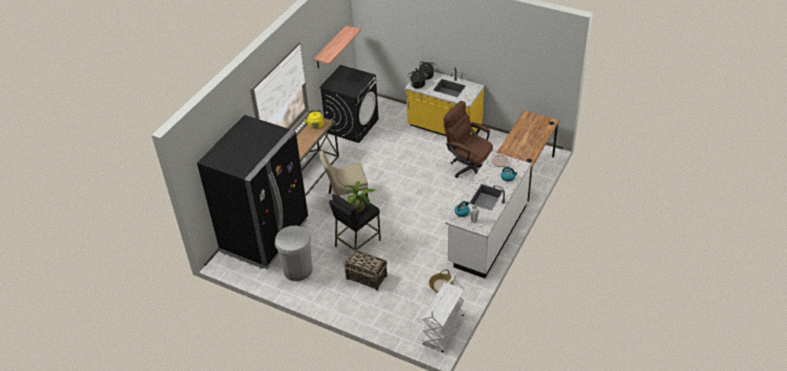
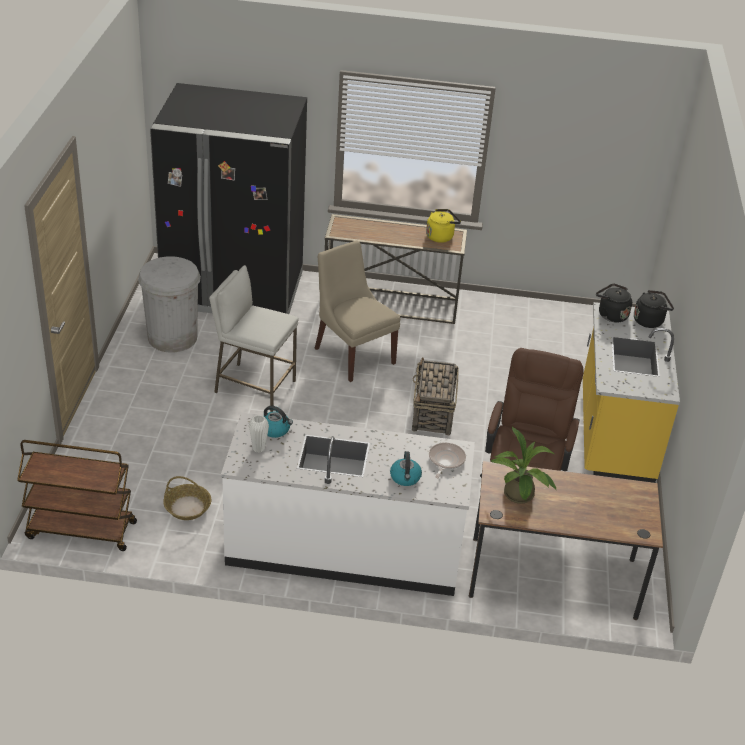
camera: 65 degrees right, 5 degrees down
shelf [314,26,361,68] -> none
black washing machine [319,65,379,143] -> none
black stool [329,194,381,250] -> white stool [209,265,299,412]
potted plant [344,181,376,213] -> potted plant moved to [491,426,557,504]
basket [344,250,387,291] -> basket moved to [412,357,459,435]
white cart [422,274,465,352] -> brown cart [17,440,137,551]

